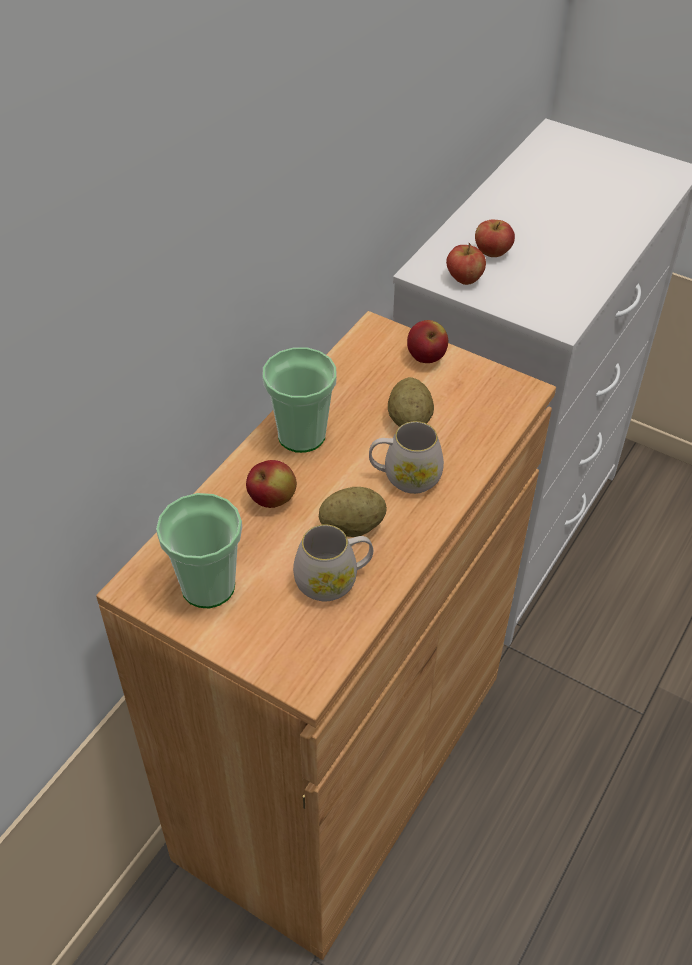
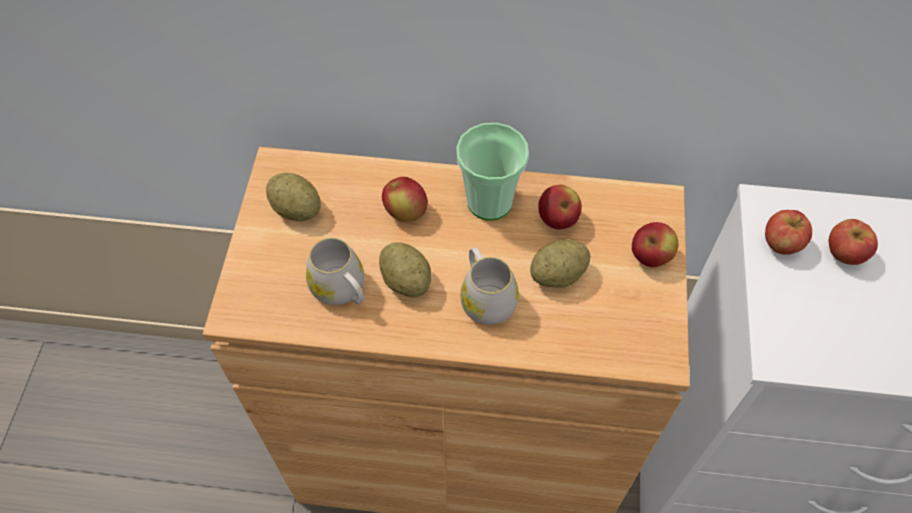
camera: 65 degrees right, 10 degrees up
cup [156,493,242,608] -> potato [266,173,321,221]
none -> apple [538,185,582,229]

